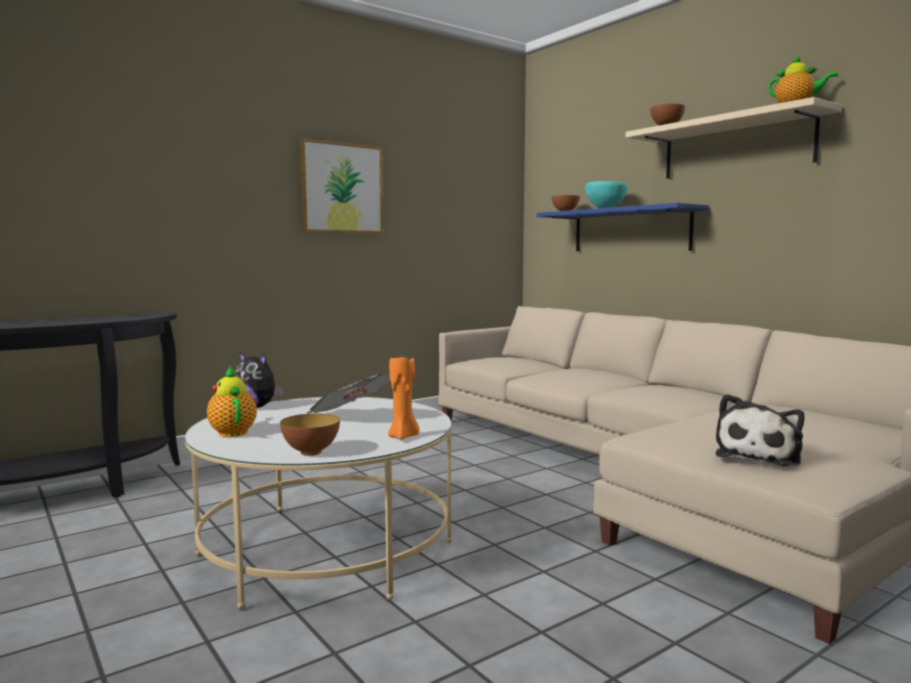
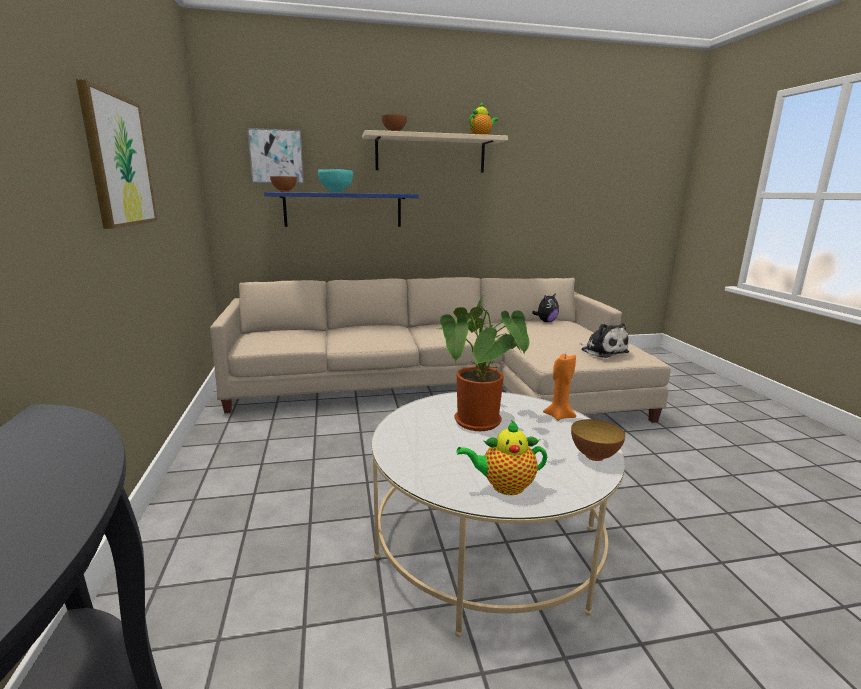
camera: 65 degrees left, 10 degrees up
plush toy [235,352,283,408] -> plush toy moved to [532,293,559,322]
newspaper [307,373,390,414] -> potted plant [438,297,530,431]
none -> picture [247,128,304,184]

